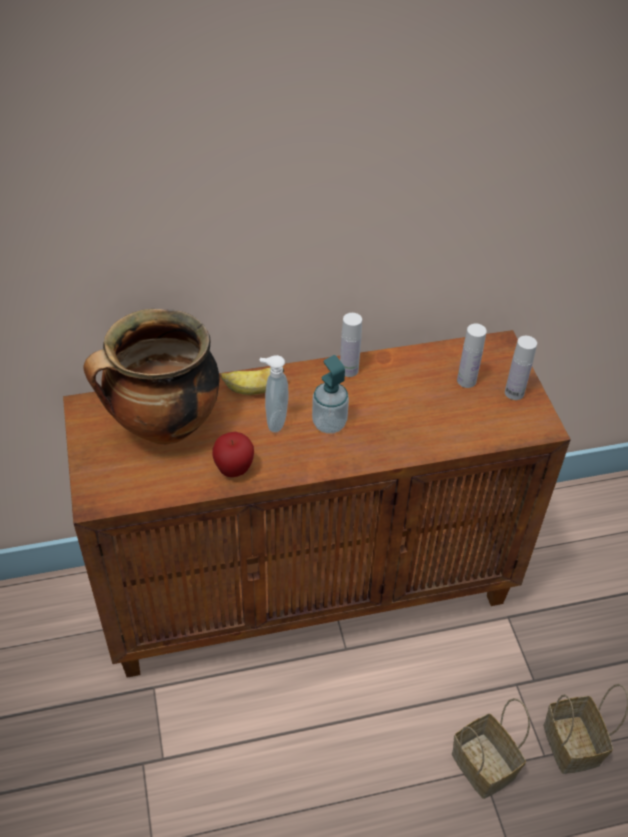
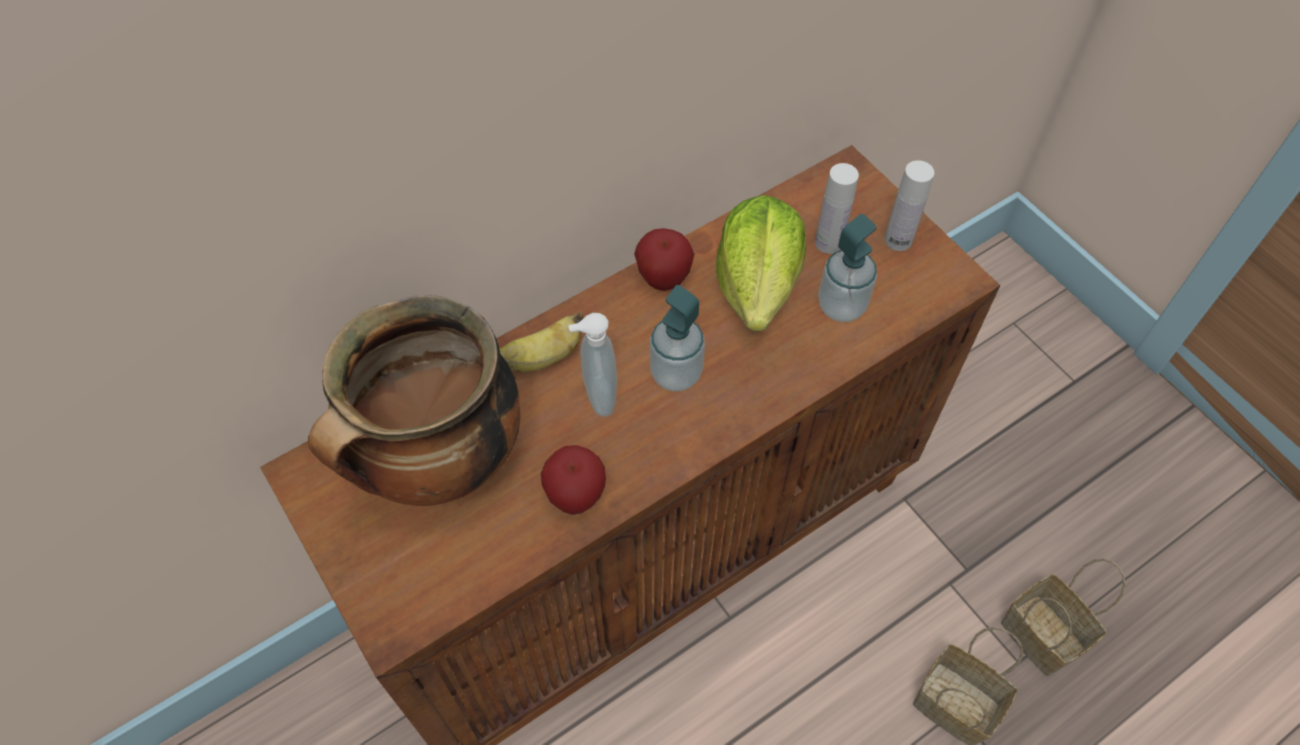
camera: 20 degrees left, 10 degrees up
white bottle [340,313,362,377] -> apple [634,228,694,291]
none -> lettuce [716,195,806,331]
none -> soap dispenser [818,214,877,322]

